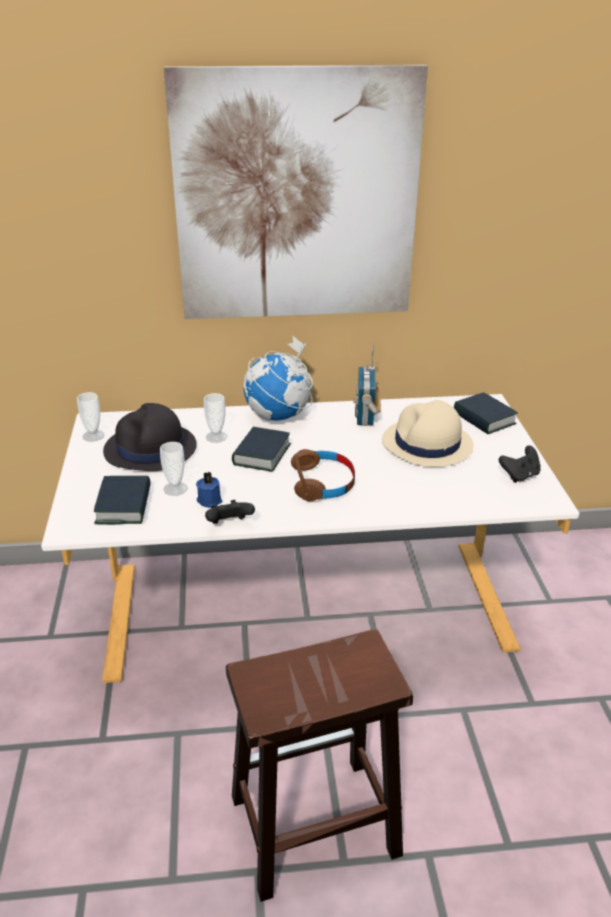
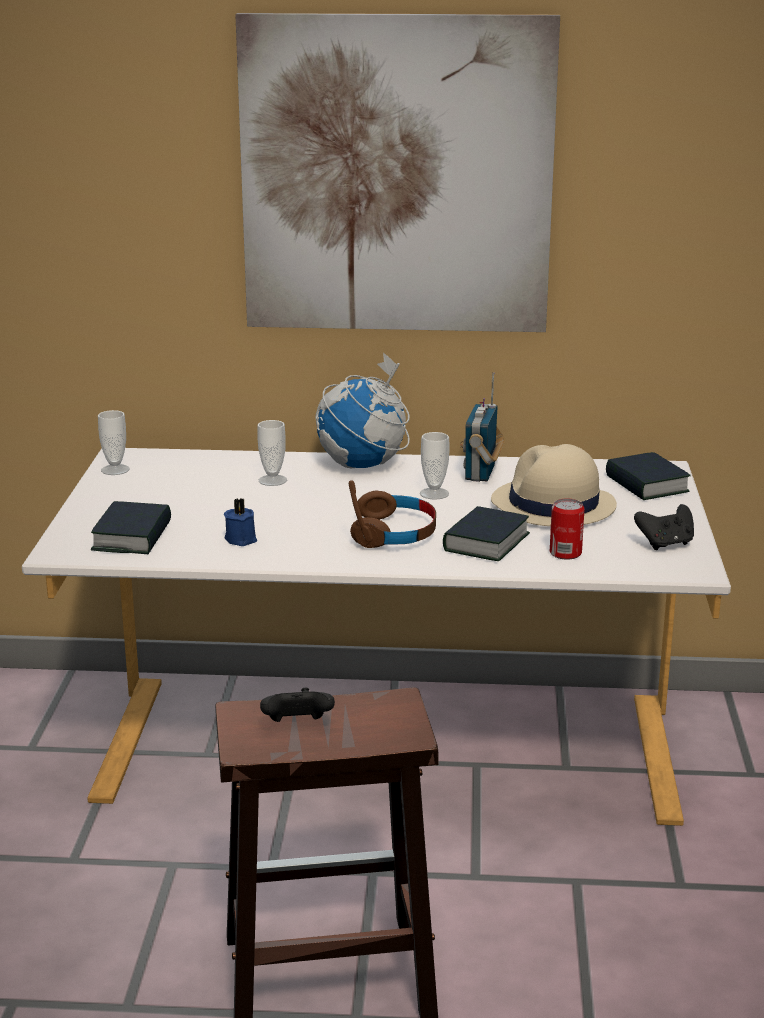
camera: 10 degrees right, 10 degrees down
black hat [103,403,197,471] -> none
cup [160,442,187,496] -> cup moved to [420,432,450,500]
black game controller [205,500,255,524] -> black game controller moved to [260,688,335,722]
book [232,427,291,472] -> book moved to [443,506,530,561]
none -> can [550,499,585,560]

